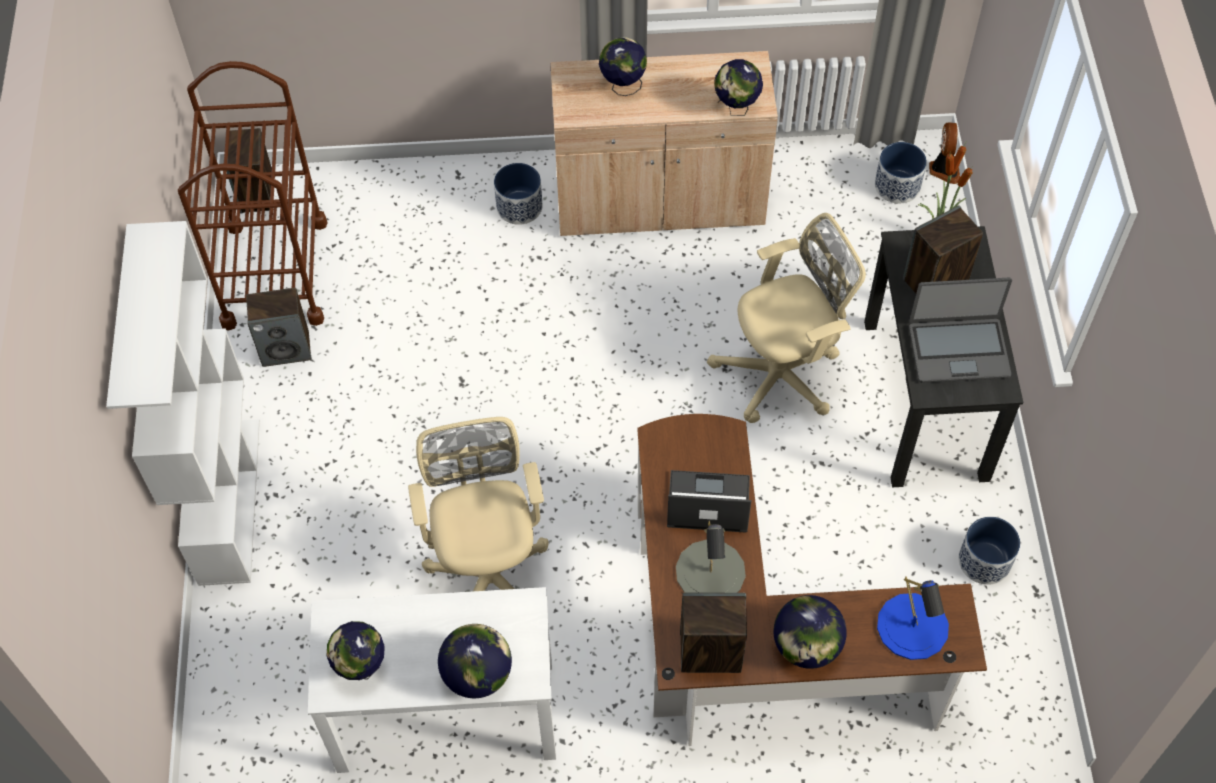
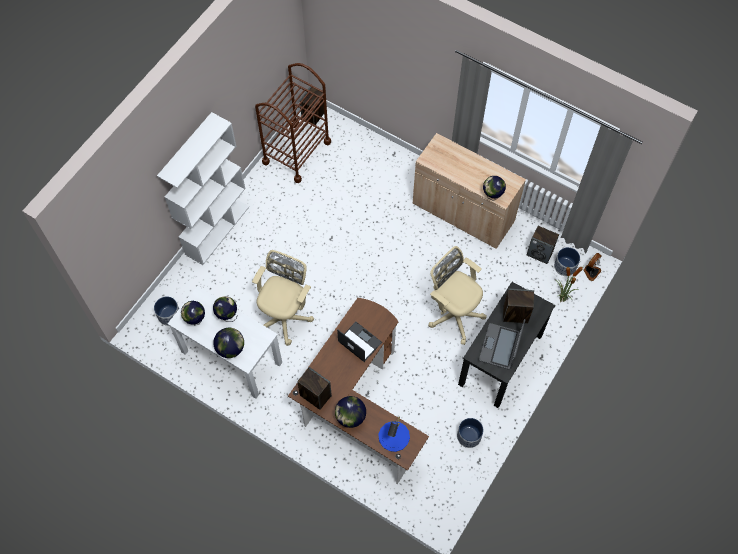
camera: 35 degrees right, 5 degrees up
speaker [246,288,312,367] -> speaker moved to [527,226,559,264]
planter [494,163,543,225] -> planter moved to [154,296,179,326]
globe [599,37,647,96] -> globe moved to [213,296,237,322]
grey table lamp [676,521,746,593] -> none
beige office chair [707,213,866,423] -> beige office chair turned 150 degrees counterclockwise [428,246,487,345]
laptop [909,278,1012,383] -> laptop turned 75 degrees clockwise [479,319,525,370]

